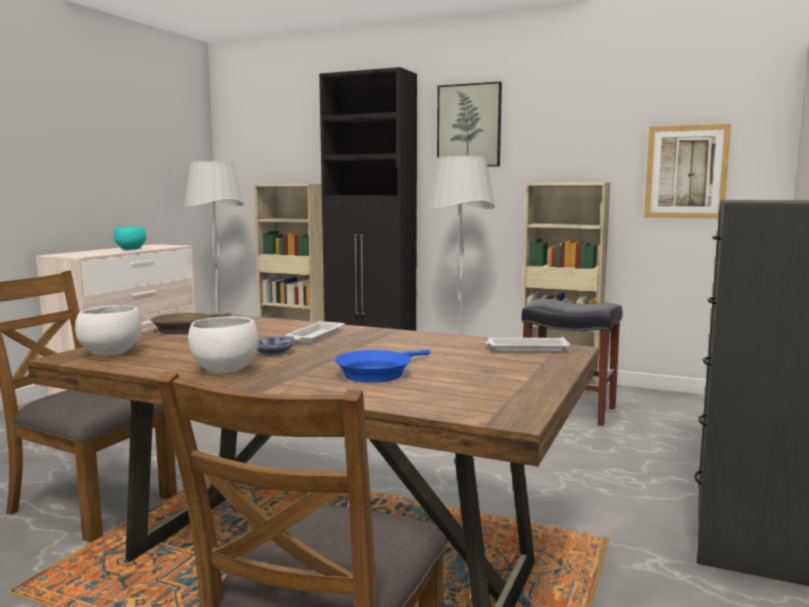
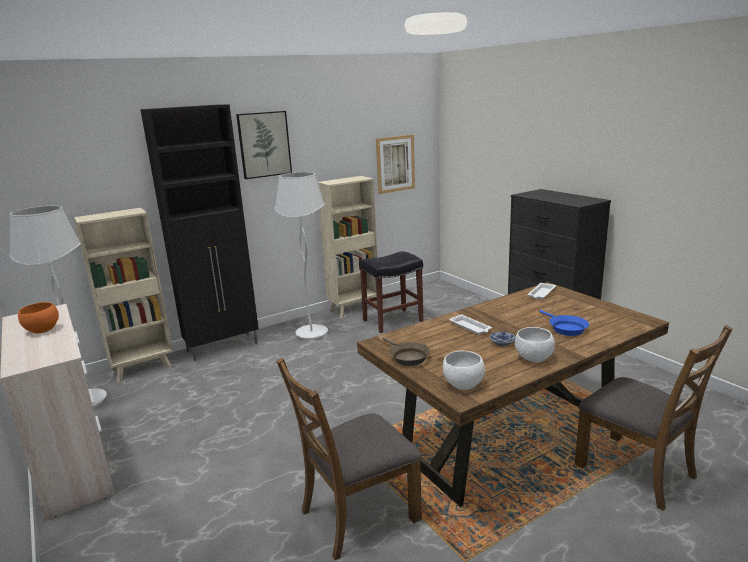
camera: 55 degrees left, 10 degrees up
turquoise bowl [114,227,146,250] -> orange bowl [18,302,59,333]

